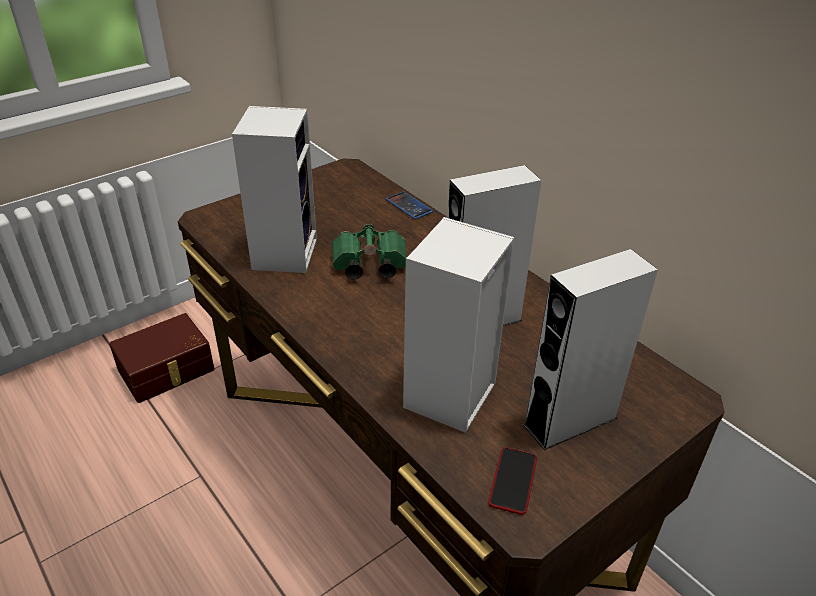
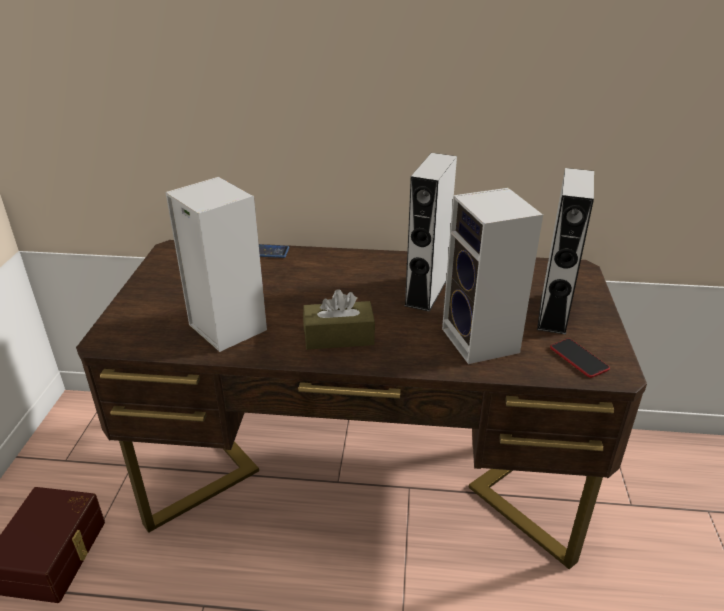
camera: 45 degrees left, 5 degrees down
green binoculars [332,224,407,279] -> none
none -> brown tissue box [303,289,375,350]

